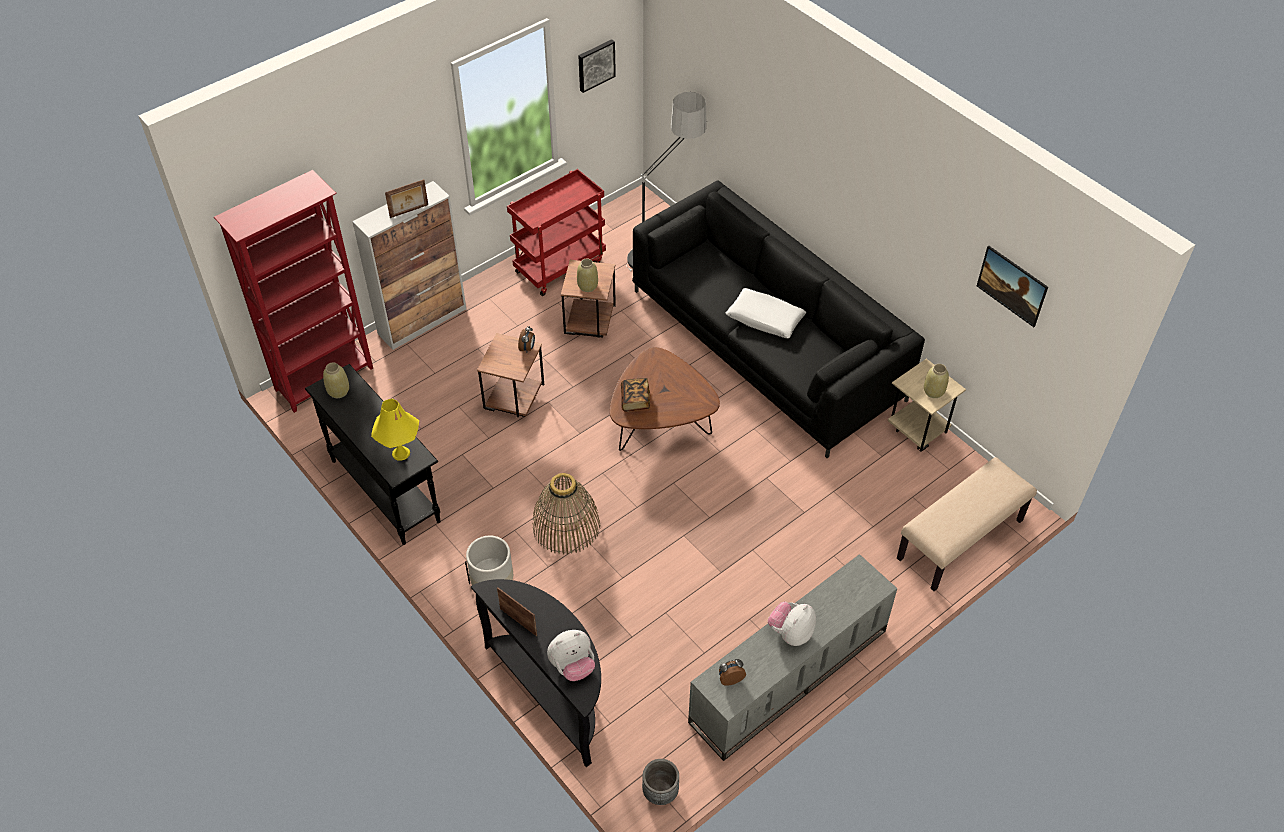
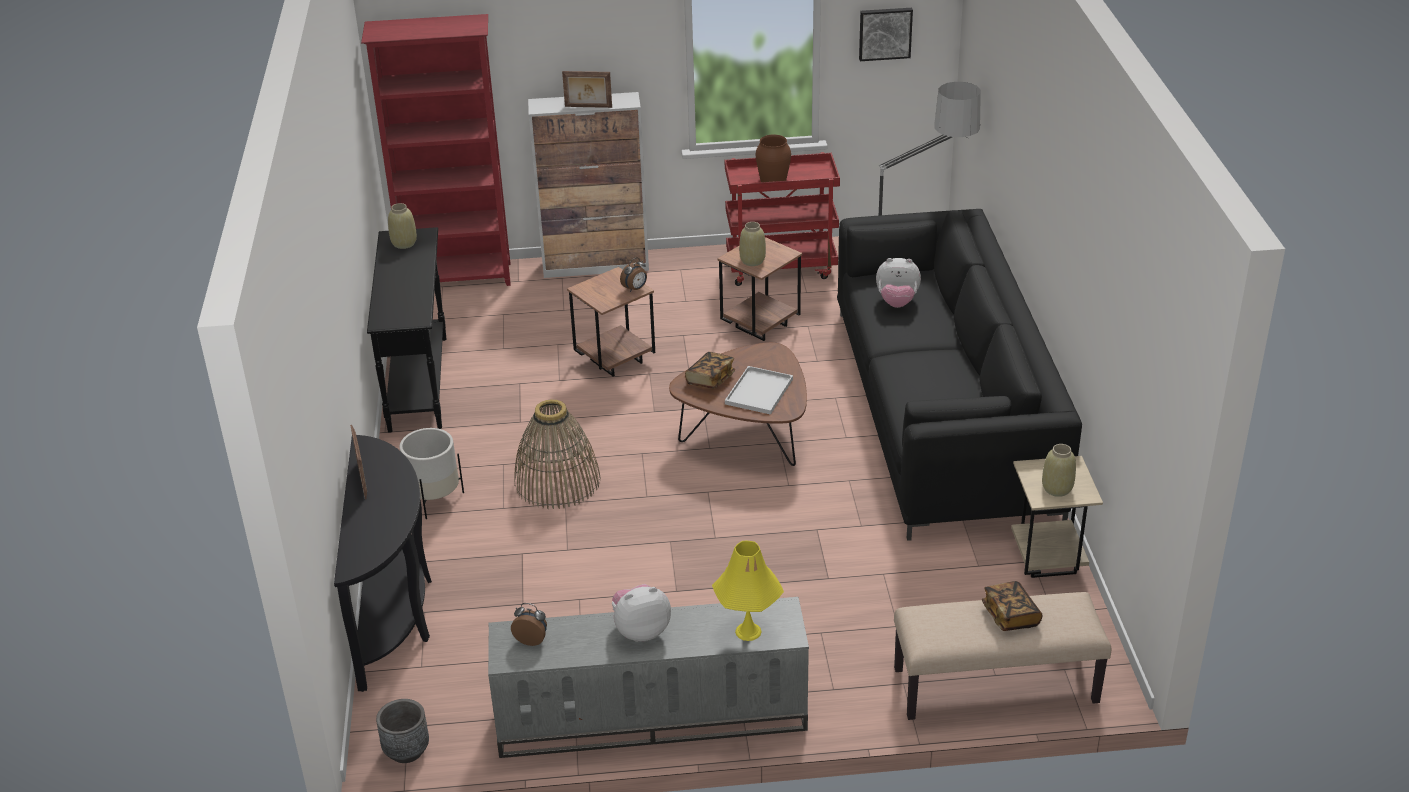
camera: 35 degrees right, 15 degrees down
yellow table lamp [371,399,419,461] -> yellow table lamp moved to [712,541,784,641]
plush toy [547,630,595,681] -> plush toy moved to [876,258,921,308]
white pillow [725,288,806,338] -> none
picture [977,246,1048,327] -> none
none -> white tray [725,366,793,415]
none -> brown vase [756,135,791,182]
none -> book [982,581,1043,631]

